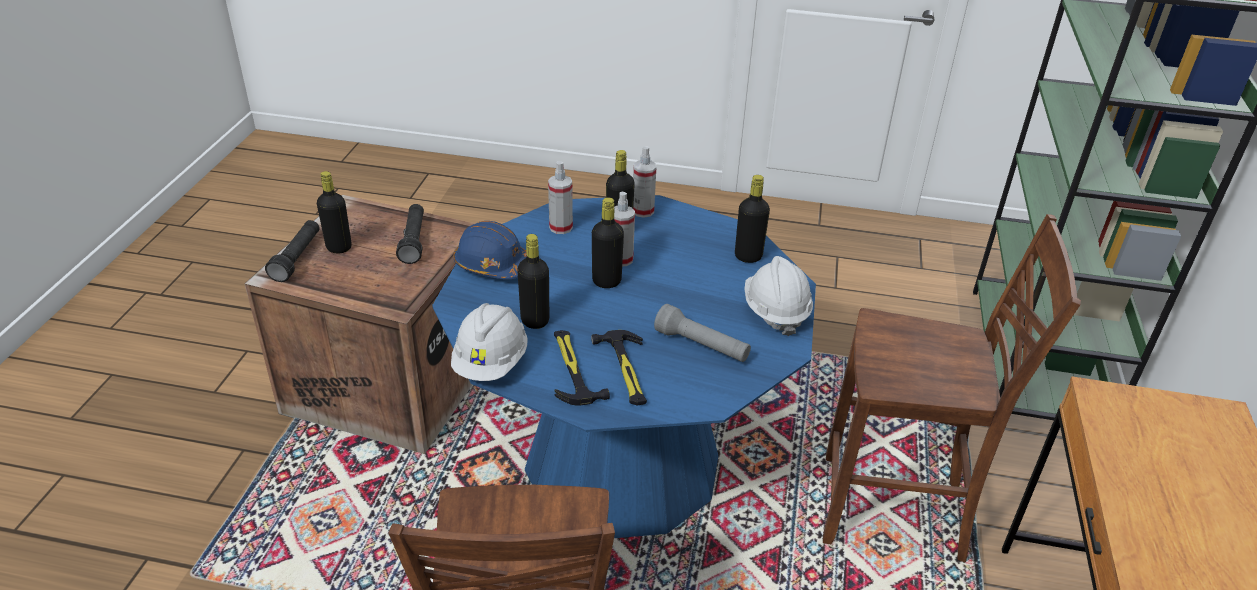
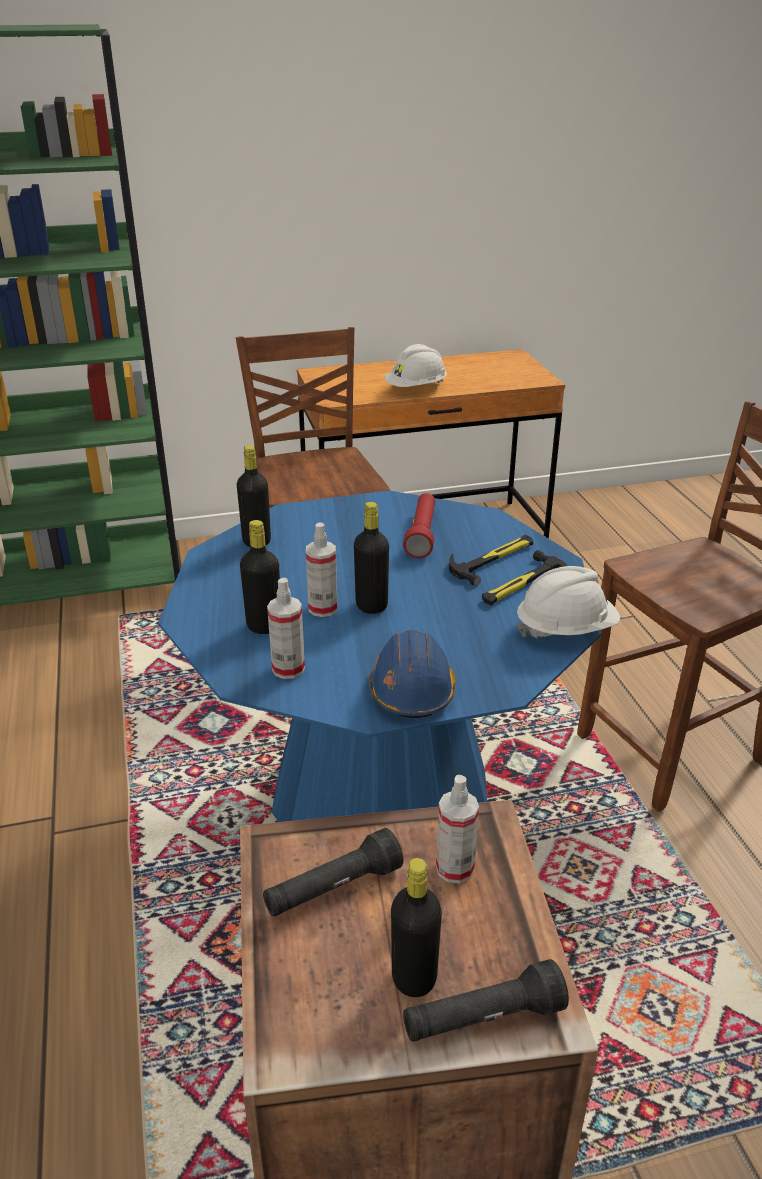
camera: 115 degrees left, 5 degrees down
black bottle [517,234,549,329] -> none
spray bottle [633,146,656,218] -> spray bottle moved to [436,775,479,884]
grey flashlight [654,304,751,362] -> red flashlight [403,493,435,558]
white hard hat [745,256,813,336] -> white hard hat moved to [385,344,447,387]

